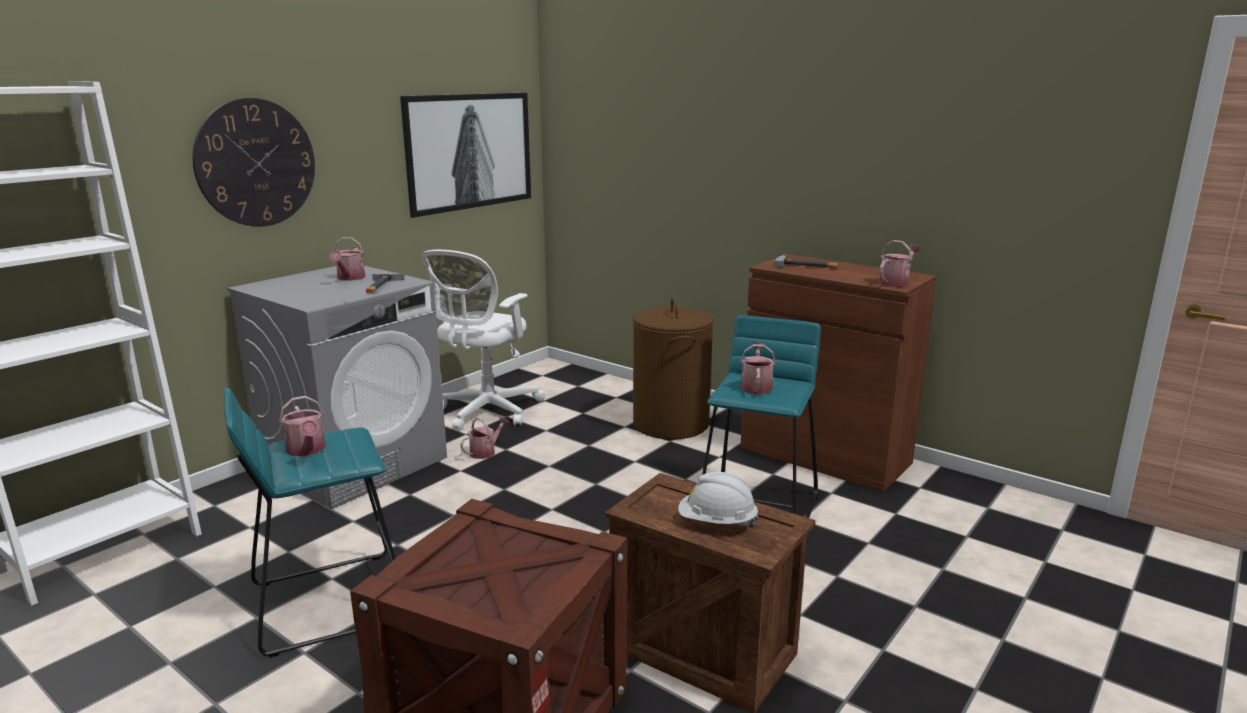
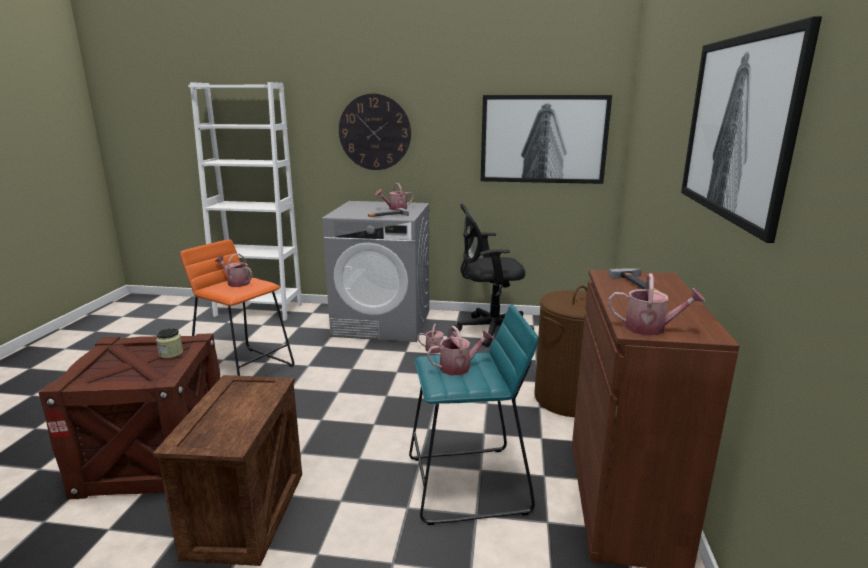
camera: 60 degrees right, 0 degrees up
turquoise stool [224,388,396,657] -> orange stool [180,239,294,376]
watering can [279,396,325,456] -> watering can turned 90 degrees clockwise [215,253,252,287]
white office chair [421,250,545,430] -> black office chair [453,204,534,347]
white hard hat [678,472,759,526] -> none
none -> jar [156,328,183,358]
none -> picture [681,16,822,243]

